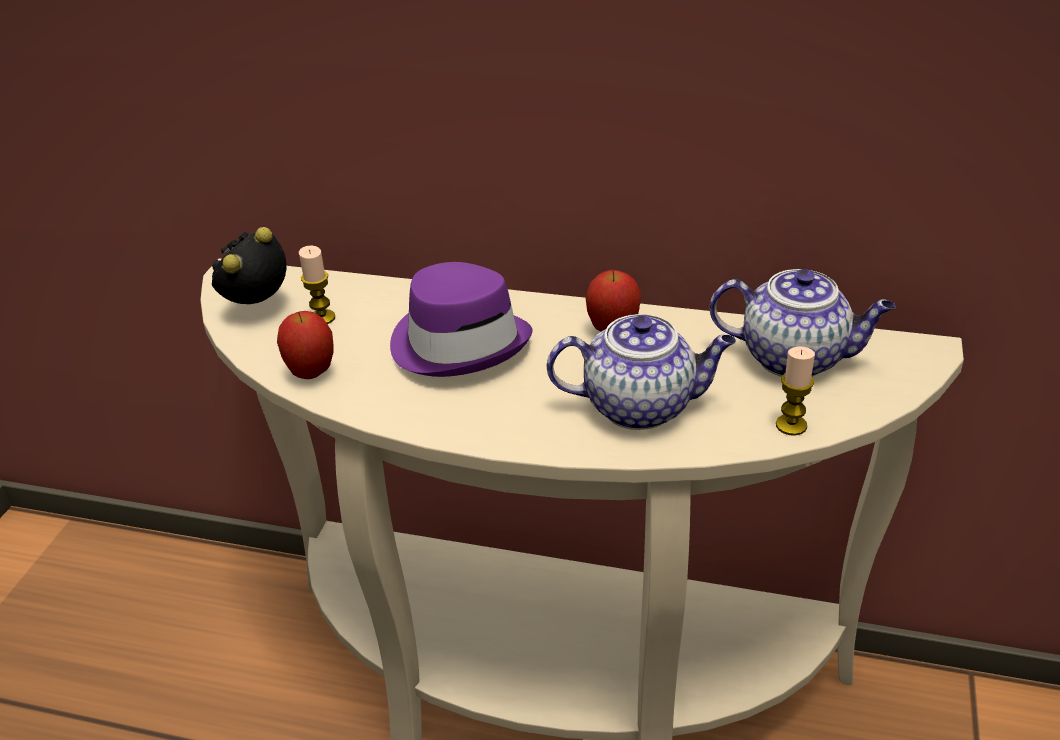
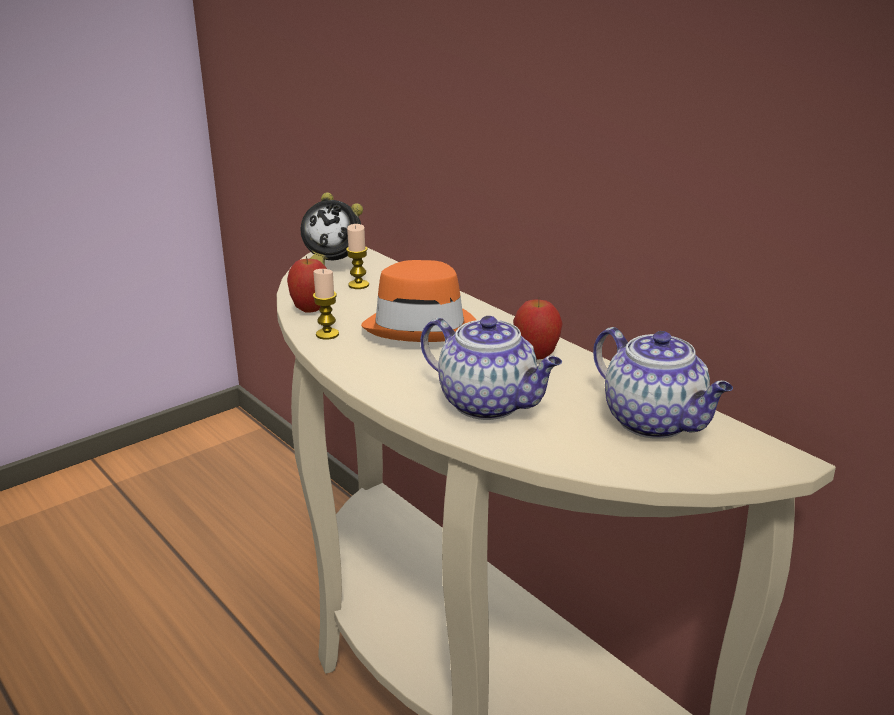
camera: 35 degrees right, 10 degrees down
alarm clock [212,227,286,304] -> alarm clock turned 150 degrees counterclockwise [301,192,363,265]
purple hat [390,262,533,377] -> orange hat [361,260,476,342]
candle [776,347,815,436] -> candle moved to [313,269,339,340]

